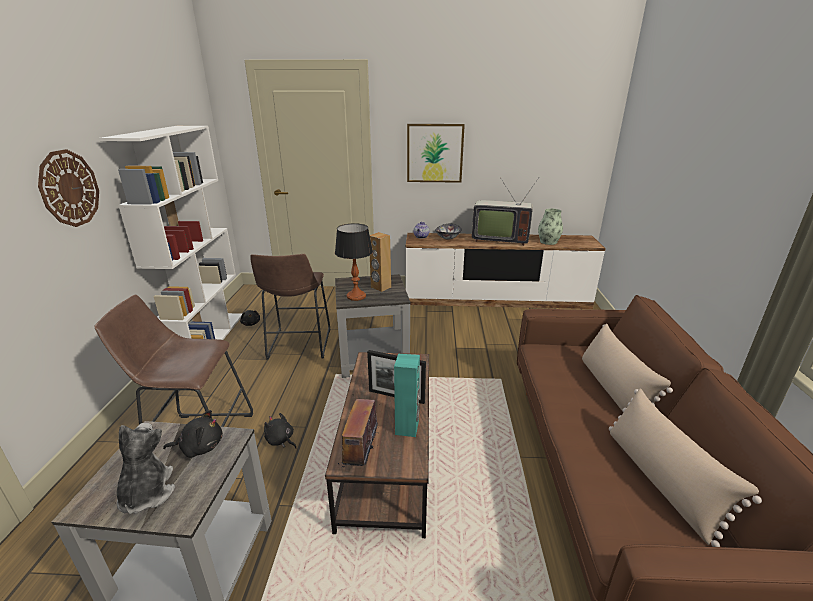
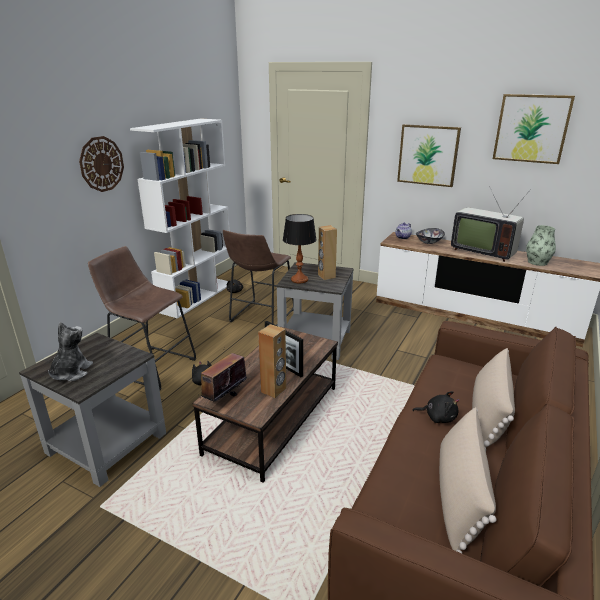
camera: 25 degrees right, 0 degrees up
black plush toy [163,410,223,458] -> black plush toy moved to [412,391,459,423]
turquoise speaker [394,354,420,437] -> brown speaker [258,324,286,398]
none -> picture [493,94,575,164]

